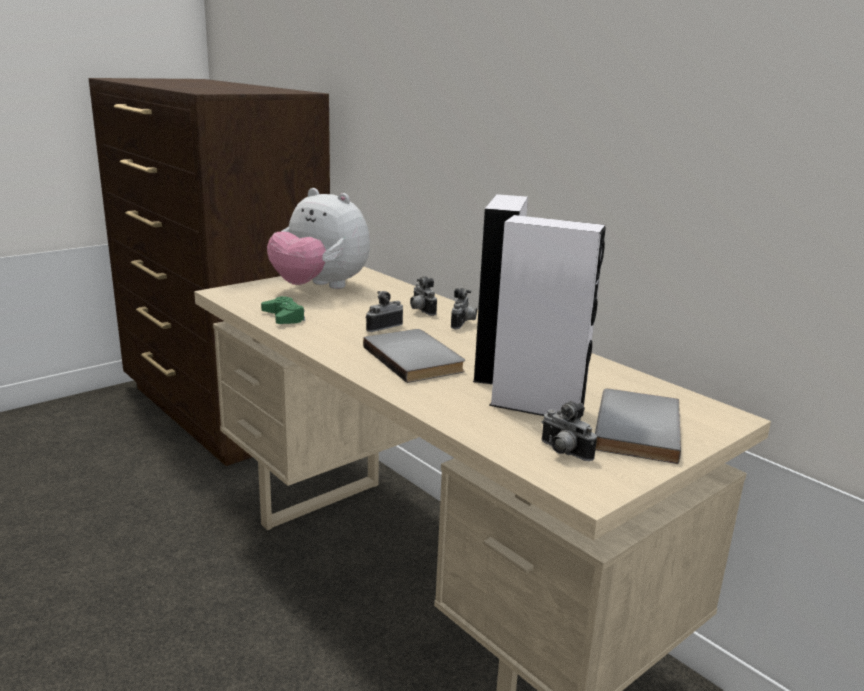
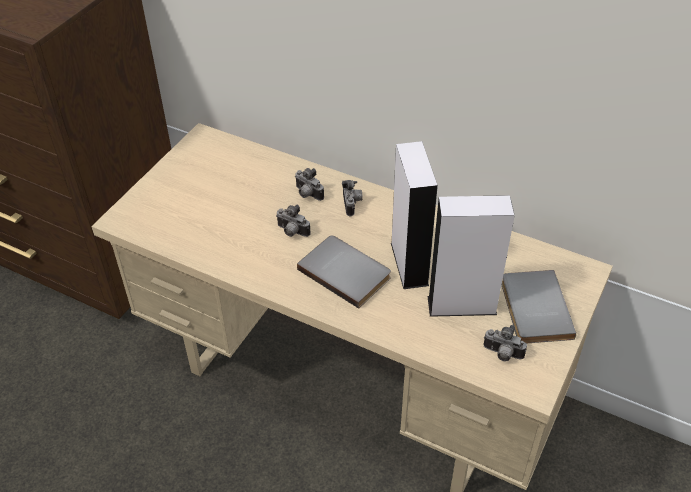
camera: 20 degrees left, 25 degrees up
green game controller [261,296,305,324] -> none
plush toy [267,188,370,289] -> none
camera [365,291,403,332] -> camera turned 90 degrees counterclockwise [276,205,311,237]

